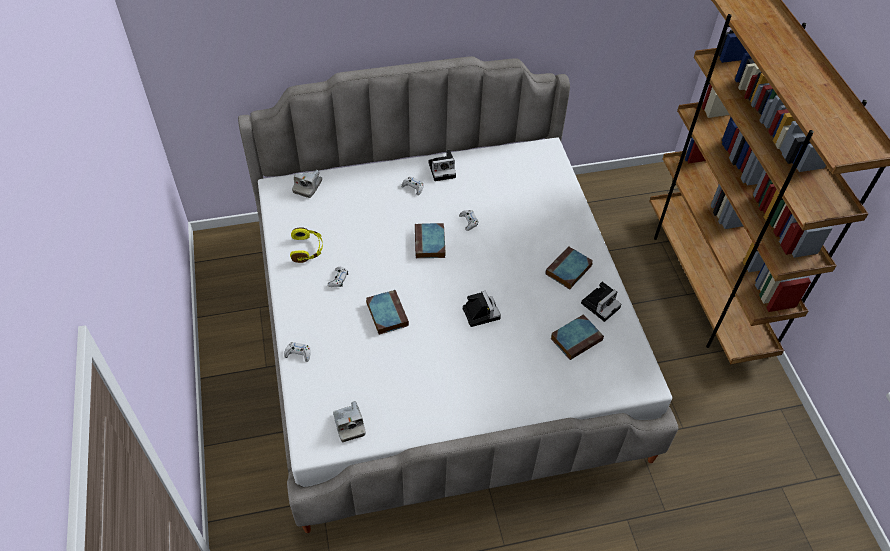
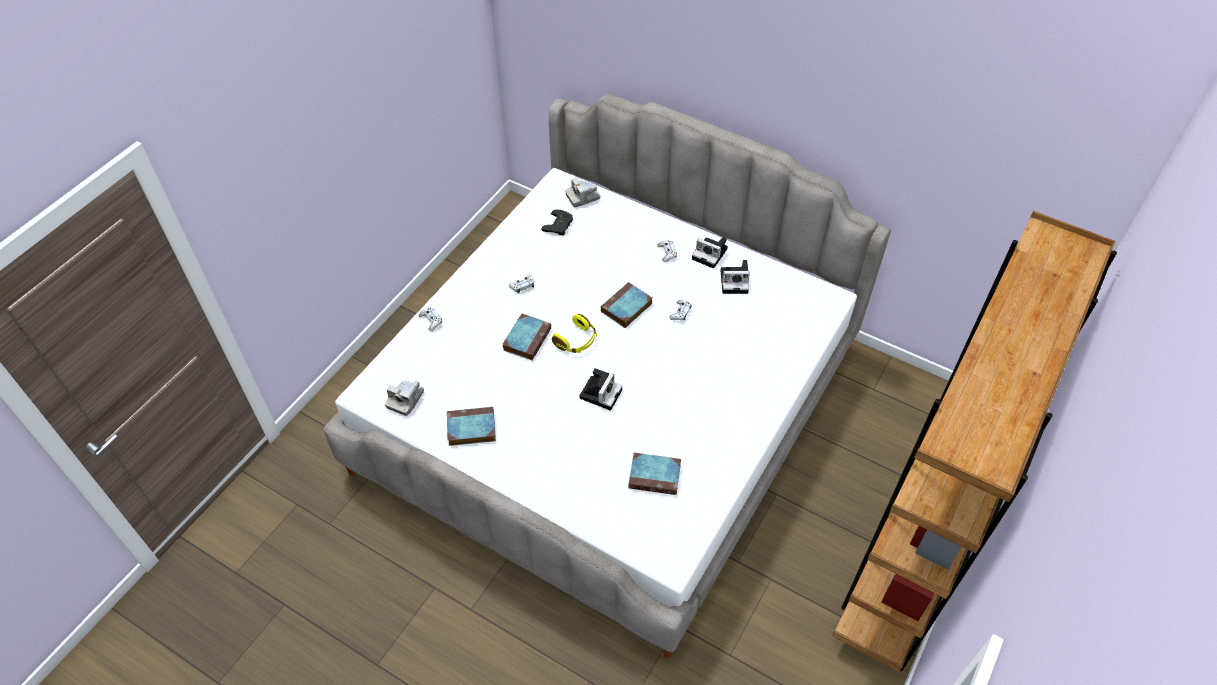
camera: 45 degrees right, 0 degrees up
yellow headphones [290,228,323,263] -> yellow headphones moved to [552,314,597,353]
book [546,246,593,289] -> book moved to [447,407,496,446]
camera [581,282,621,322] -> camera moved to [720,260,750,294]
none -> black game controller [541,210,573,235]

